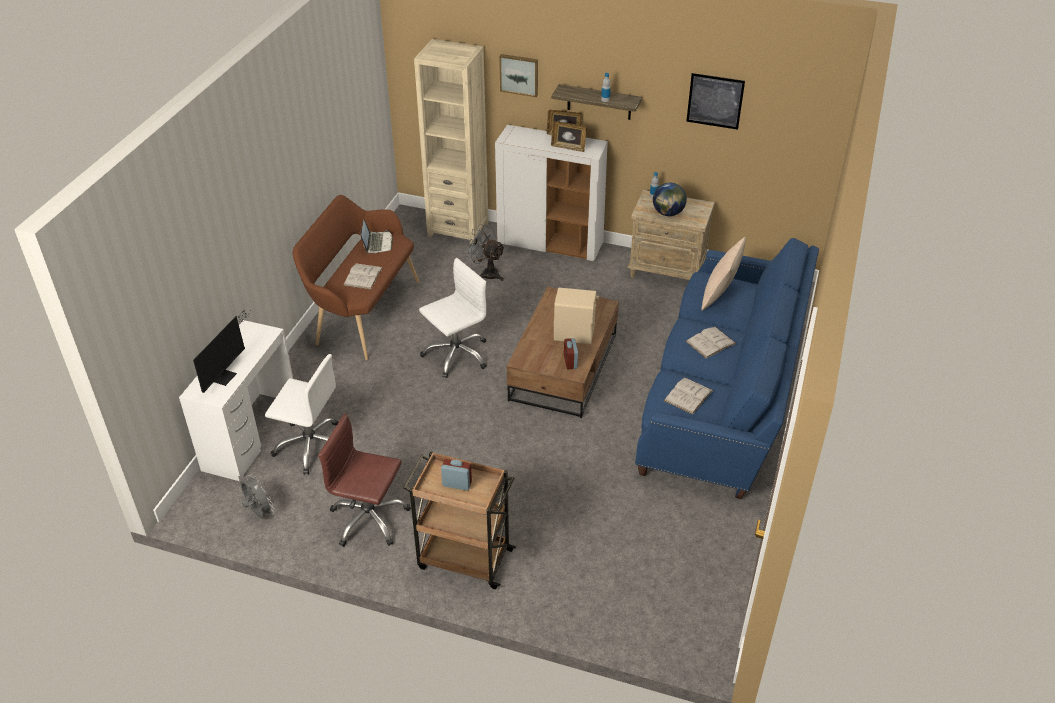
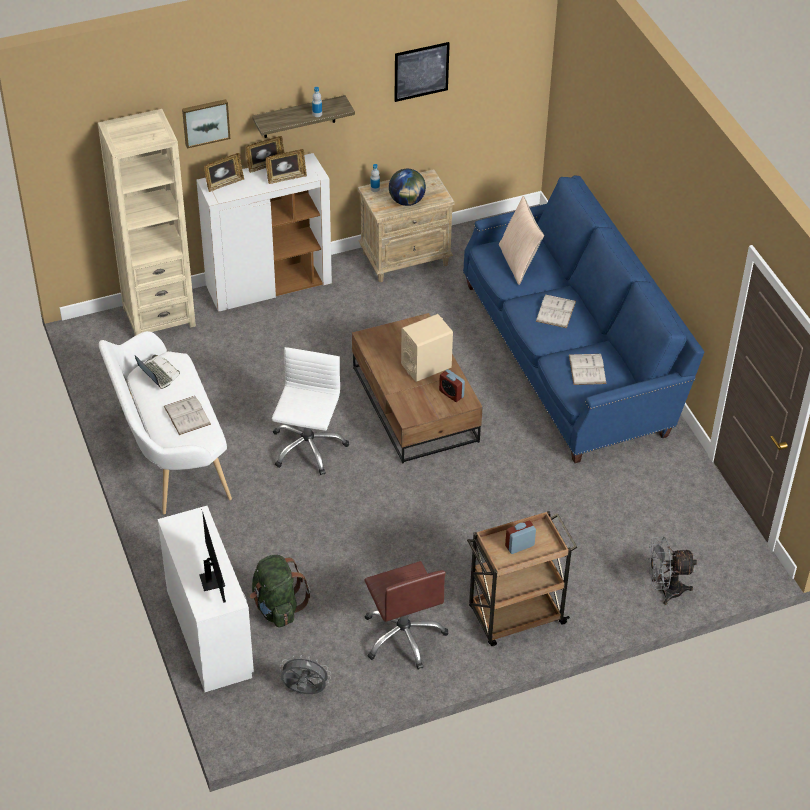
camera: 40 degrees left, 5 degrees up
white office chair [265,354,338,474] -> green backpack [250,555,310,628]
brown bench [293,195,419,360] -> white bench [99,331,232,514]
brown office chair [318,414,411,547] -> brown office chair turned 90 degrees counterclockwise [364,561,449,670]
grey fan [464,224,505,281] -> grey fan moved to [648,537,697,605]
none -> picture frame [204,153,244,192]

